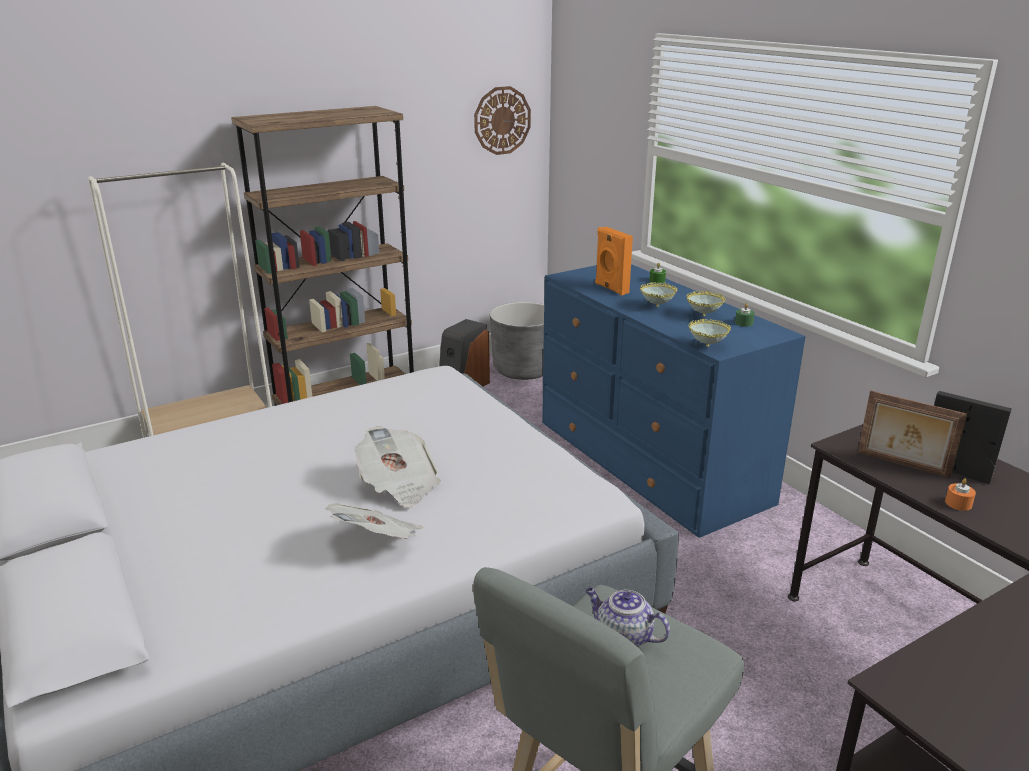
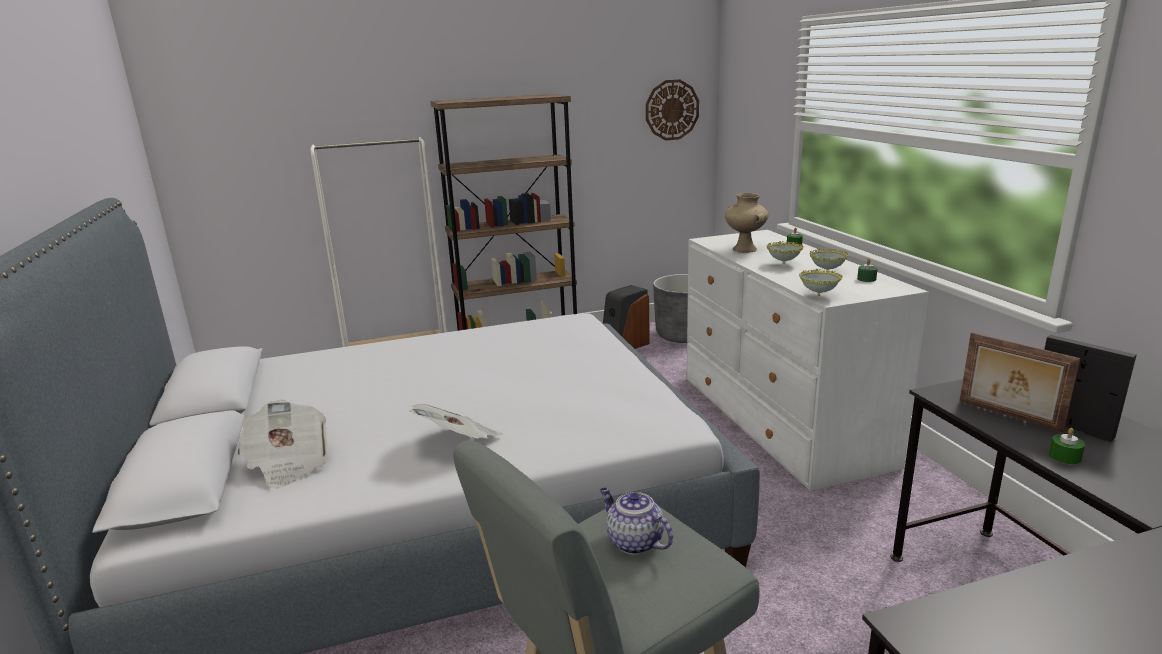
camera: 15 degrees right, 5 degrees down
newspaper [354,426,441,508] -> newspaper moved to [237,400,328,489]
blue dresser [542,264,806,538] -> white dresser [687,230,929,491]
orange speaker [595,227,633,295] -> beige vase [725,193,769,253]
orange candle [945,478,976,511] -> green candle [1049,428,1085,465]

